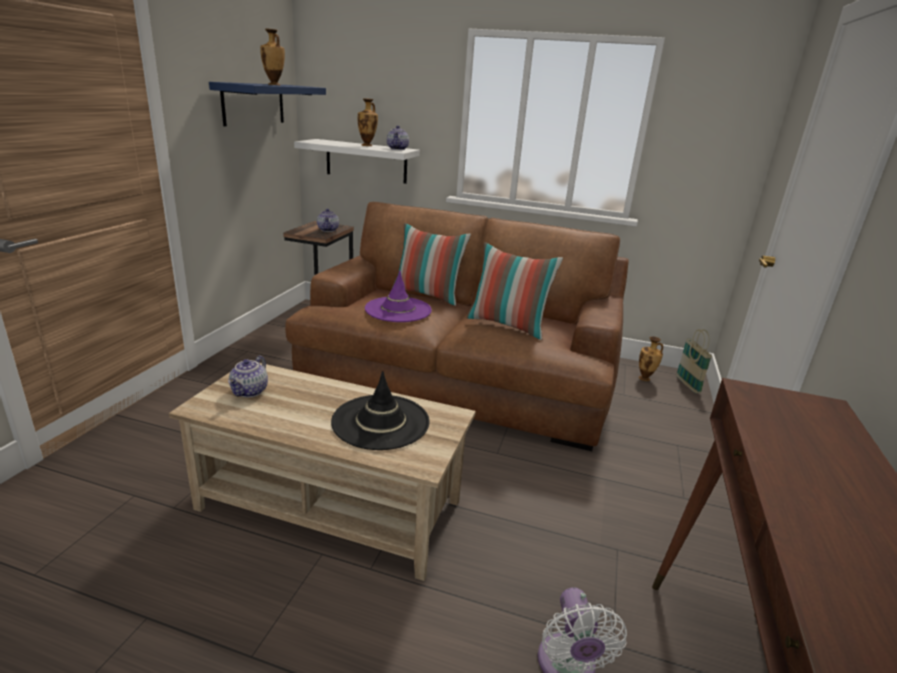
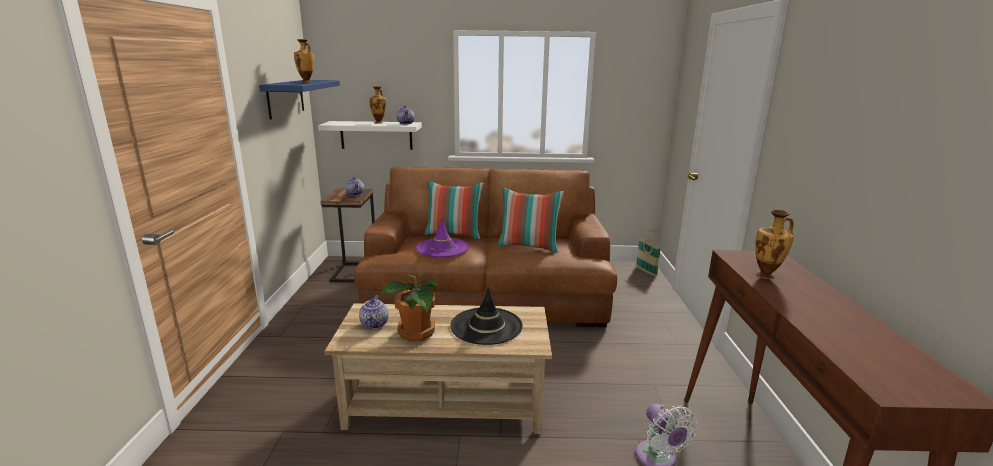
camera: 15 degrees left, 5 degrees down
vase [639,336,663,381] -> vase moved to [755,210,794,279]
none -> potted plant [381,273,439,341]

